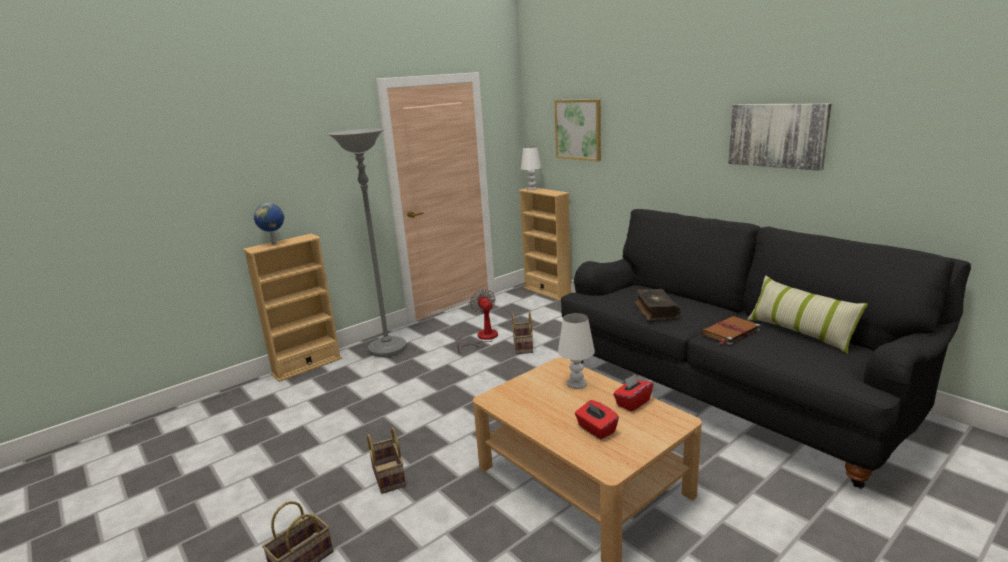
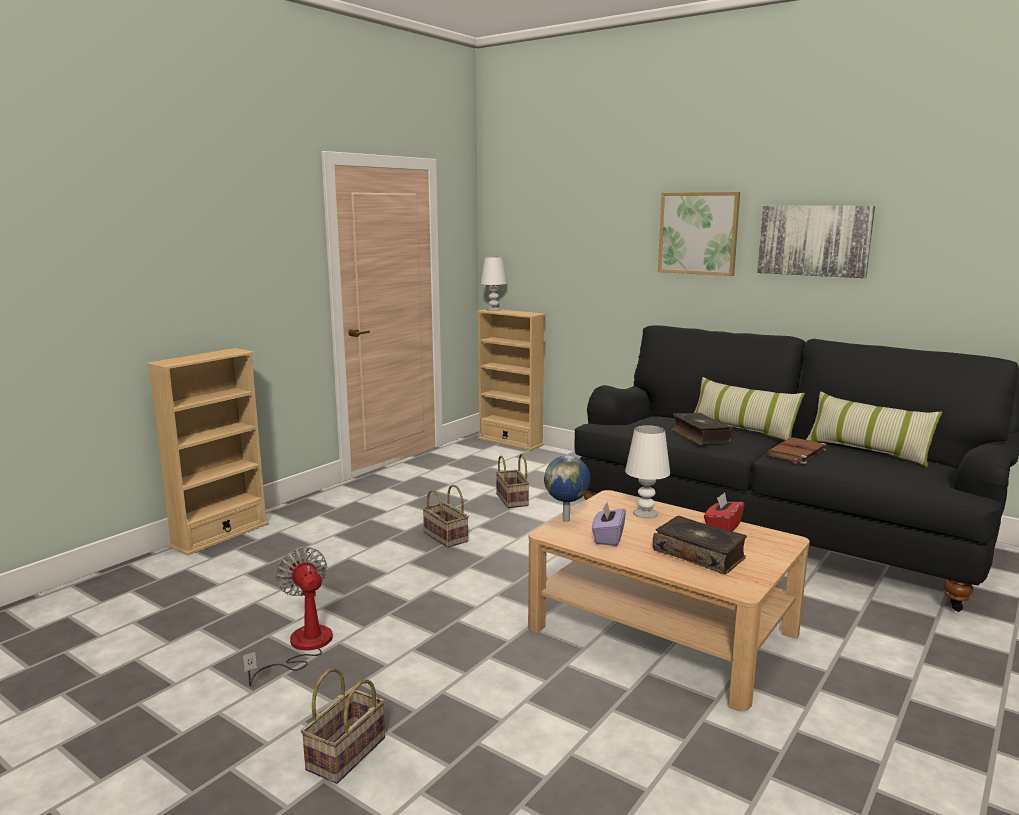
camera: 15 degrees left, 5 degrees down
globe [254,203,284,244] -> globe moved to [544,456,590,522]
grey floor lamp [328,129,407,357] -> none
basket [367,427,406,494] -> basket moved to [423,484,469,548]
fan [455,289,498,352] -> fan moved to [243,547,333,686]
picture [554,99,601,161] -> picture moved to [658,192,740,276]
red tissue box [575,400,619,439] -> book [653,516,747,574]
none -> purple tissue box [592,502,626,546]
none -> pillow [694,377,805,441]

